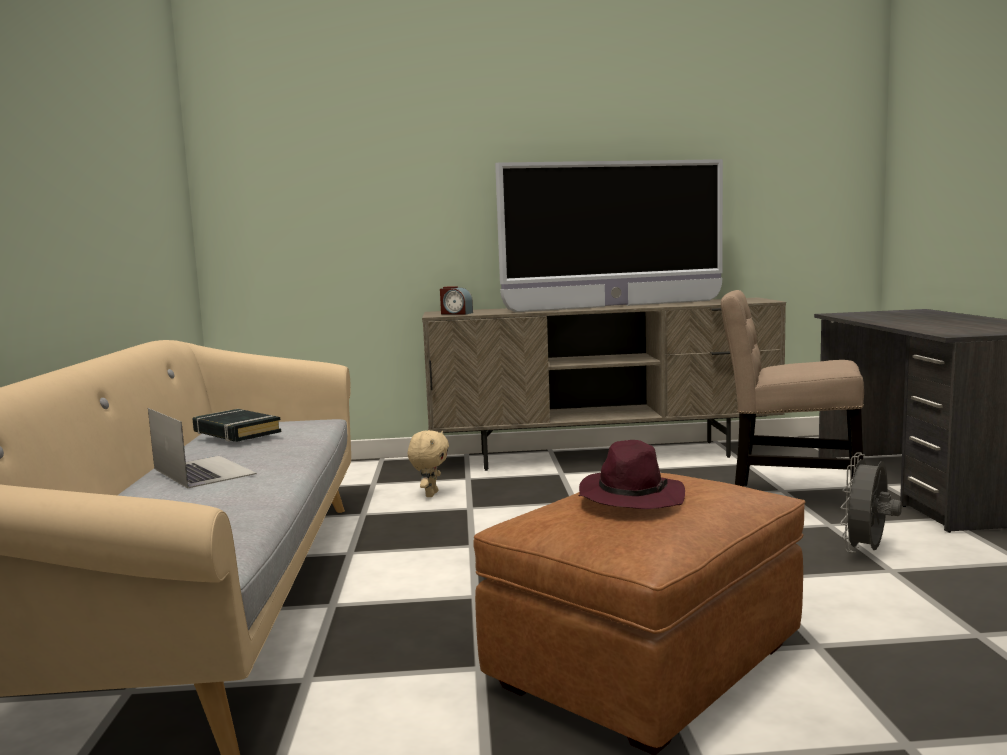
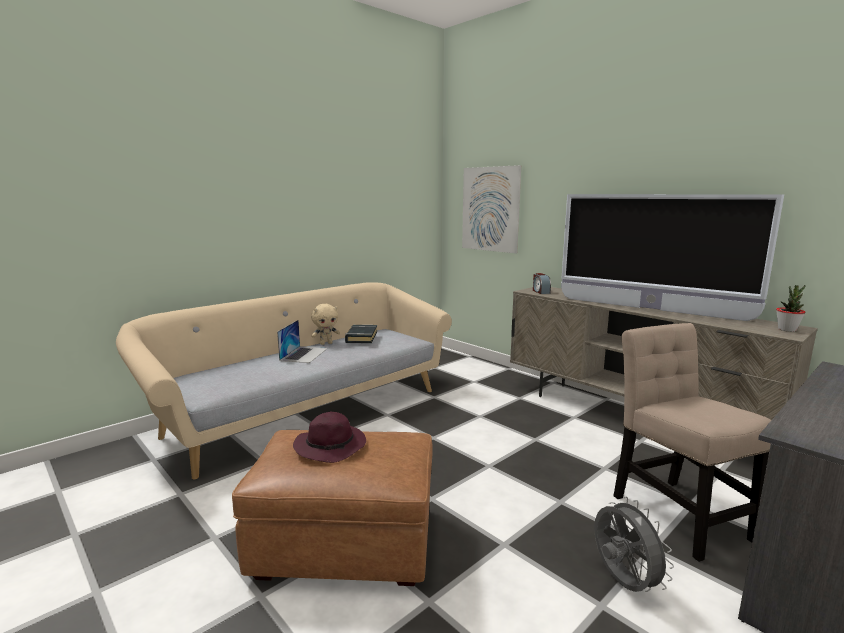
camera: 50 degrees right, 5 degrees up
beige plush toy [408,430,449,497] -> beige plush toy moved to [311,304,340,345]
grey fan [840,452,902,553] -> grey fan turned 75 degrees clockwise [594,497,674,592]
none -> picture [462,165,521,254]
none -> potted plant [776,285,805,332]

